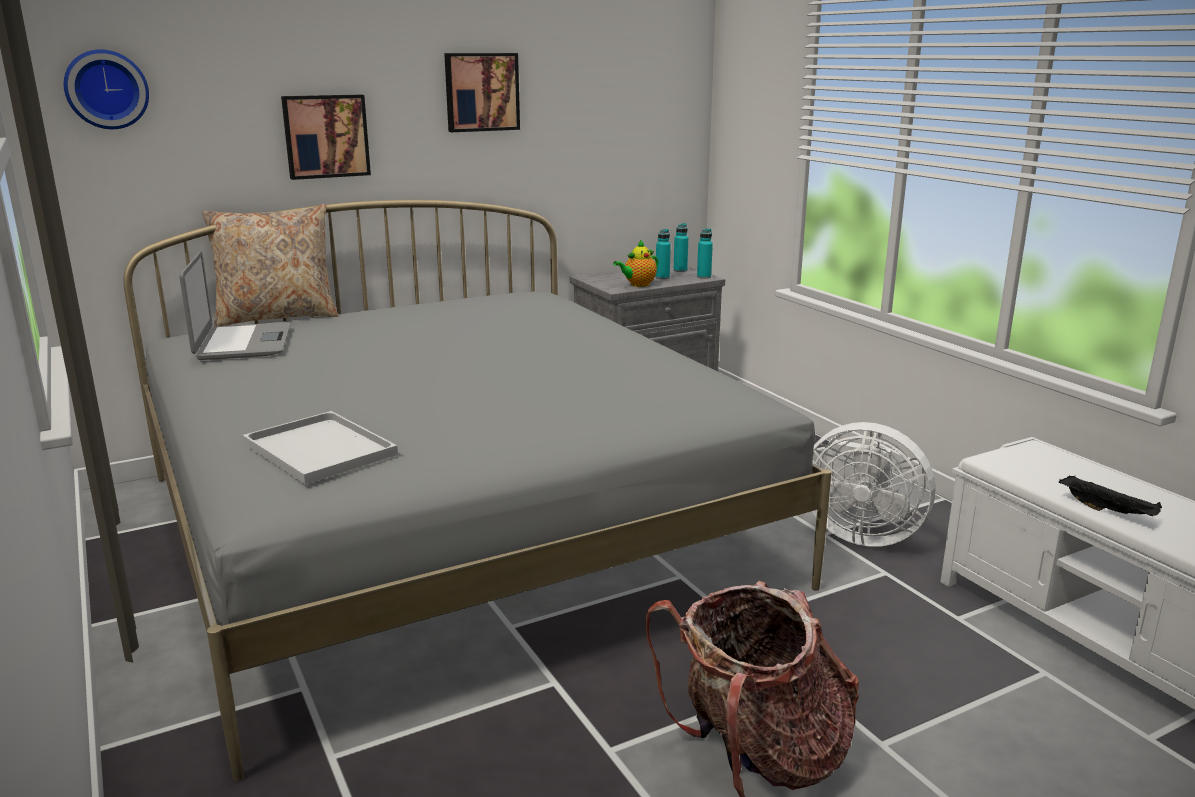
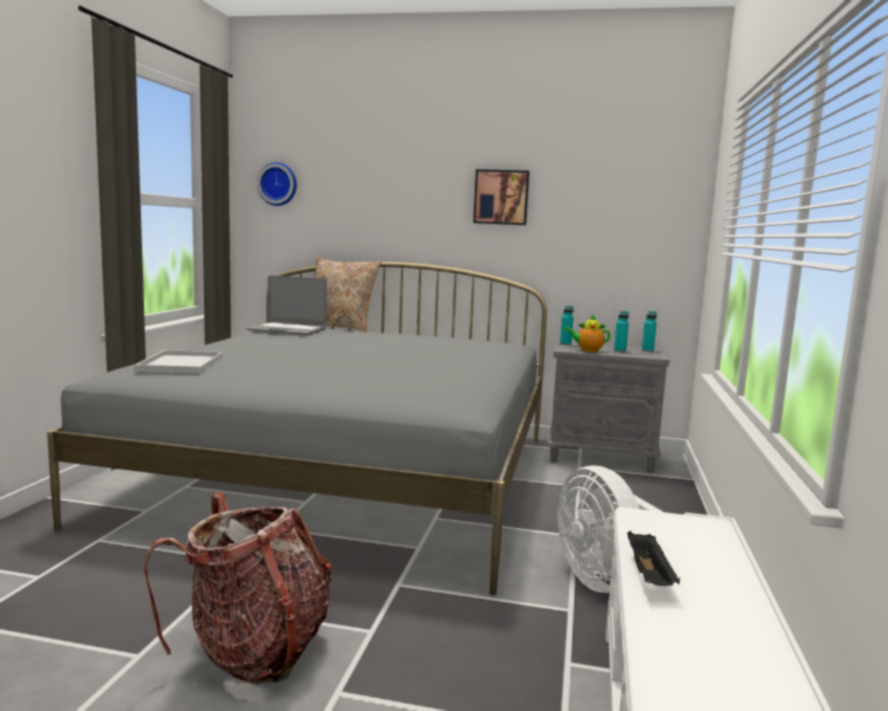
camera: 40 degrees right, 10 degrees down
laptop [179,252,291,360] -> laptop turned 75 degrees clockwise [246,275,327,335]
picture [281,95,371,180] -> none
turquoise bottle [697,228,713,279] -> turquoise bottle moved to [560,306,573,345]

